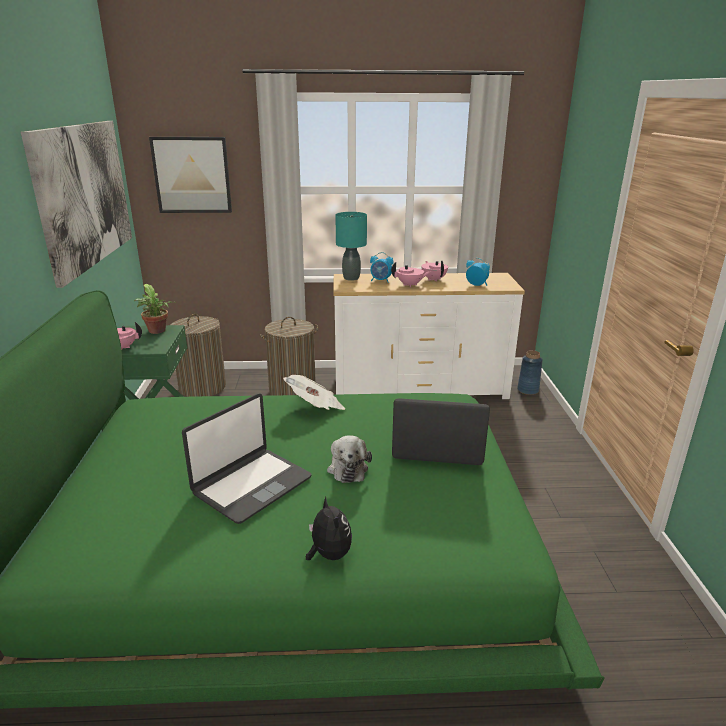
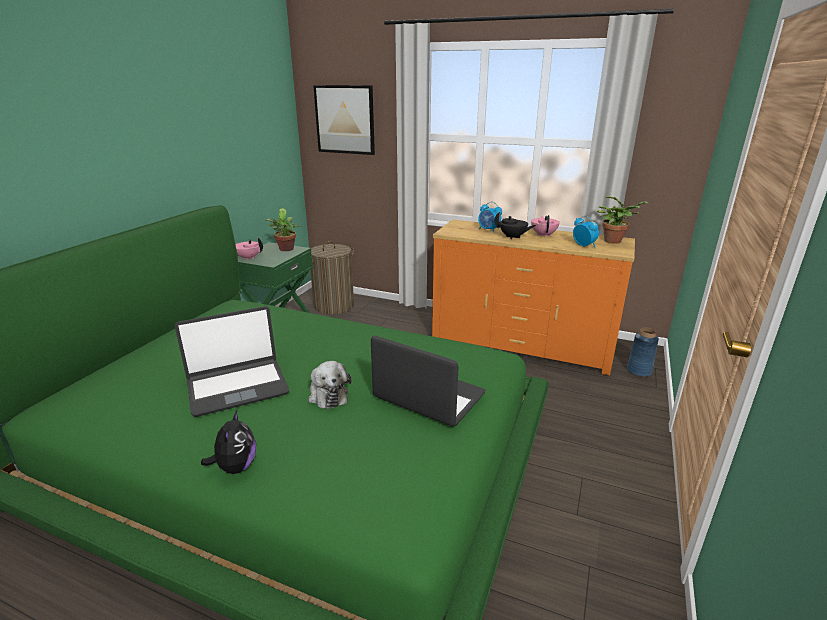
camera: 25 degrees right, 0 degrees up
picture [21,121,132,288] -> none
laundry basket [260,317,318,396] -> none
newspaper [283,375,346,410] -> none
plush toy [327,435,372,483] -> plush toy turned 45 degrees counterclockwise [308,361,351,409]
white dresser [333,273,525,399] -> orange dresser [432,220,635,375]
turquoise table lamp [335,212,367,281] -> none
pink teapot [391,262,432,287] -> black teapot [495,212,536,239]
none -> potted plant [597,196,649,244]

